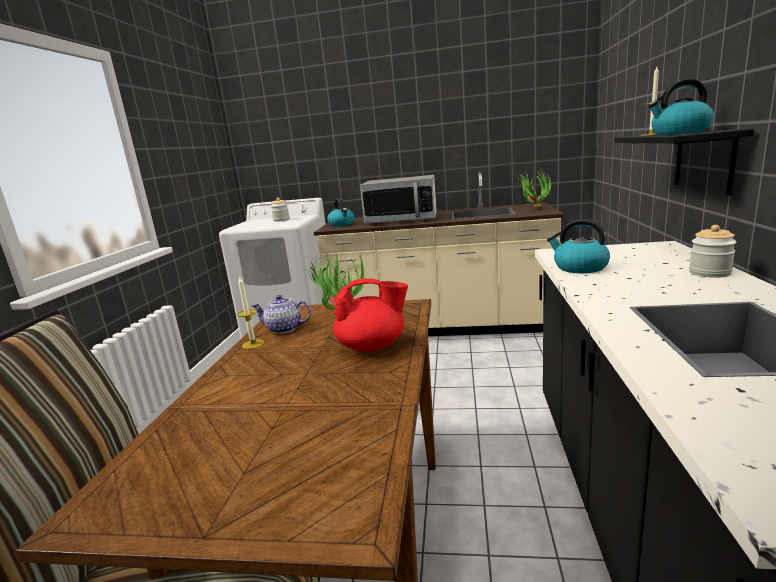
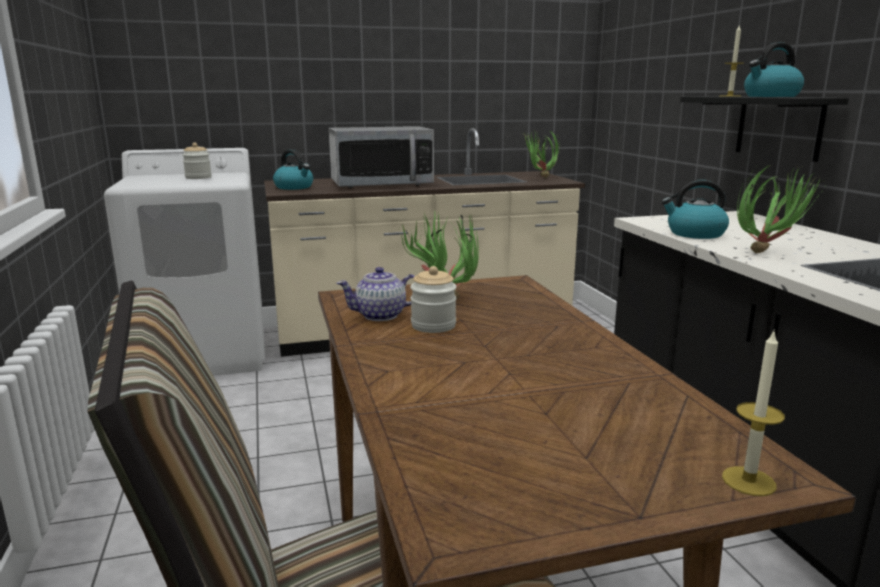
camera: 25 degrees left, 0 degrees up
candle [237,277,265,349] -> candle moved to [722,329,785,496]
red teapot [333,278,408,352] -> none
jar [689,225,737,278] -> jar moved to [410,266,457,333]
none -> potted plant [737,165,825,253]

